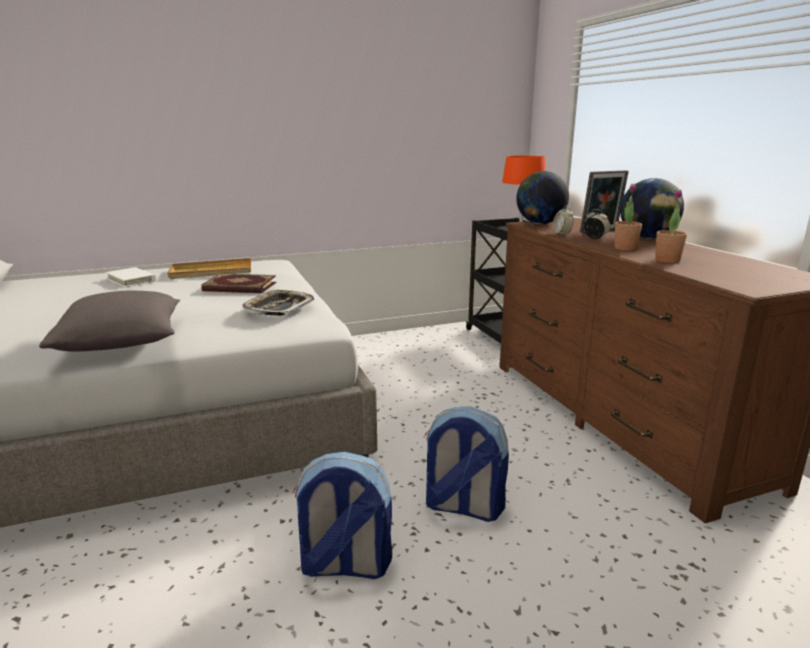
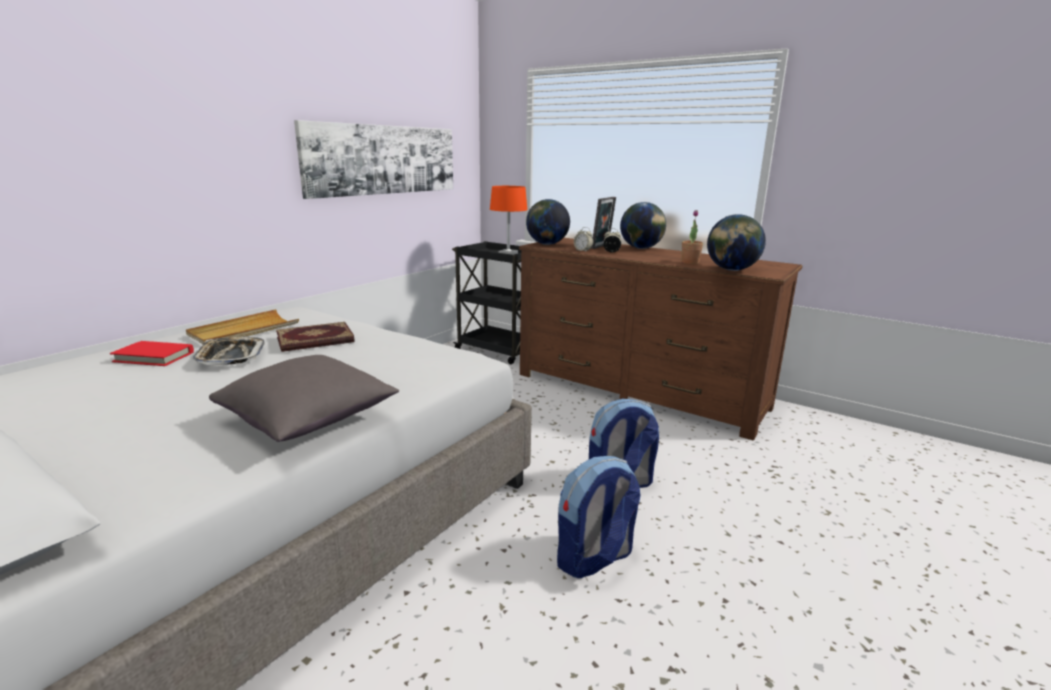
camera: 35 degrees left, 0 degrees up
white book [105,267,156,288] -> red book [110,341,194,366]
tray [242,290,314,316] -> tray moved to [193,337,265,366]
potted plant [614,183,642,251] -> none
none -> picture [294,120,453,199]
none -> globe [707,214,766,271]

